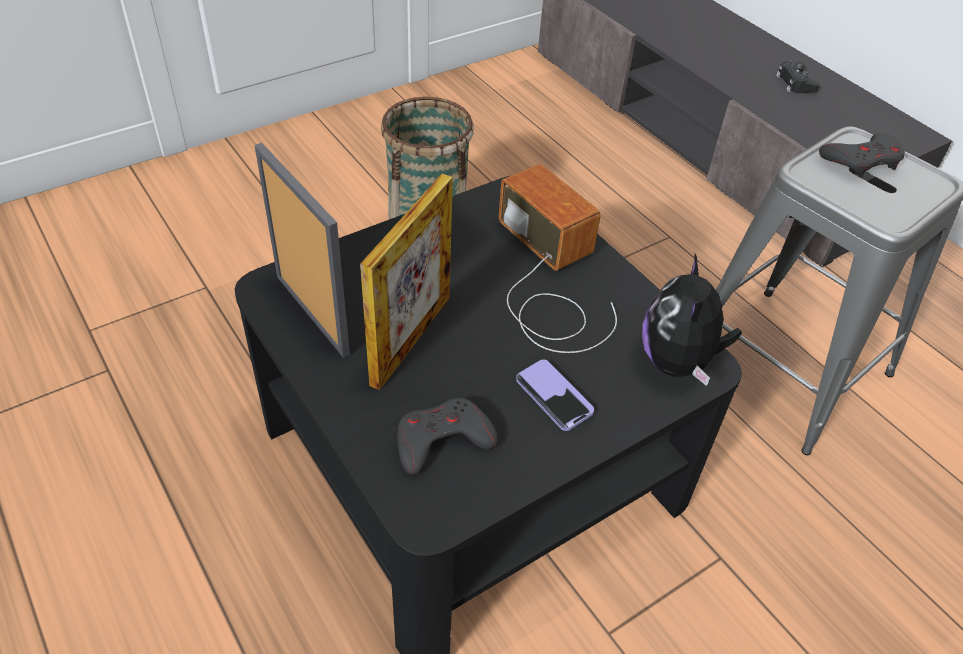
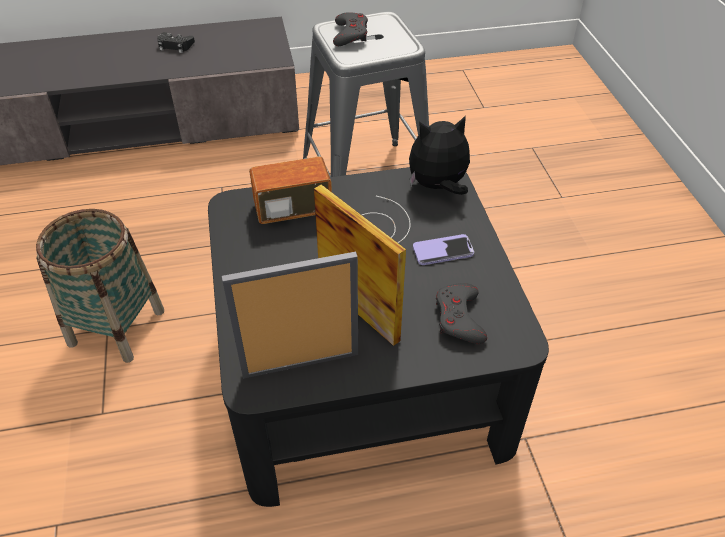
camera: 65 degrees left, 0 degrees up
plush toy [642,254,742,386] -> plush toy turned 135 degrees clockwise [409,115,470,195]

